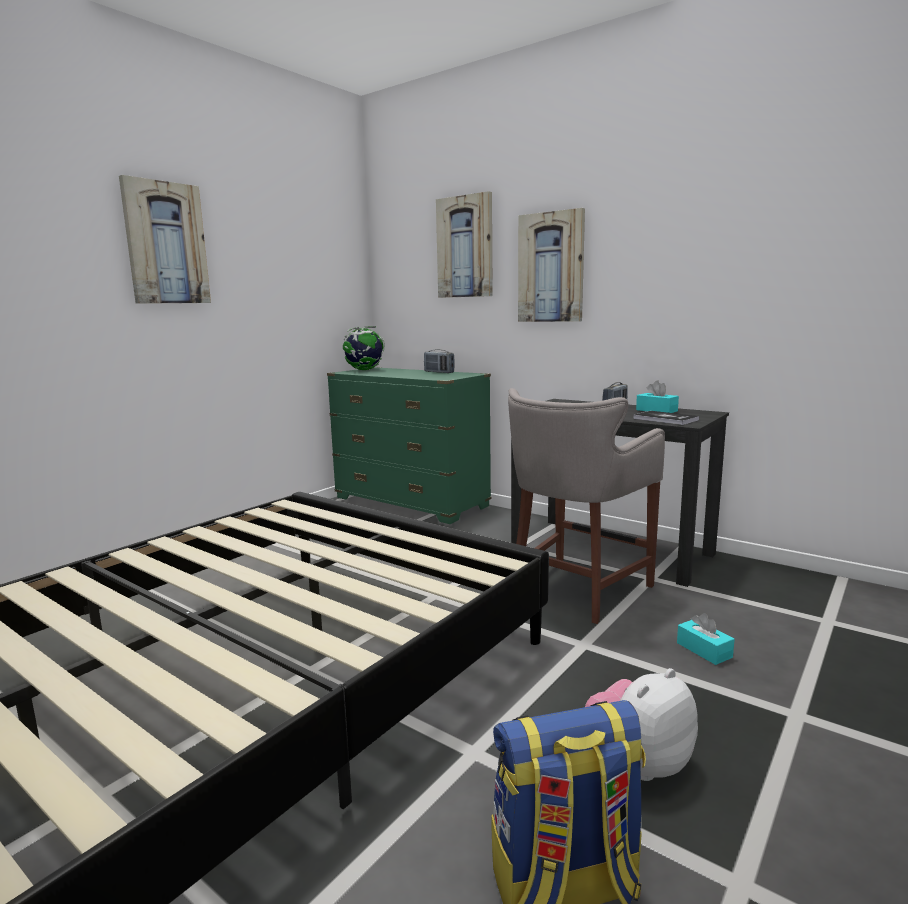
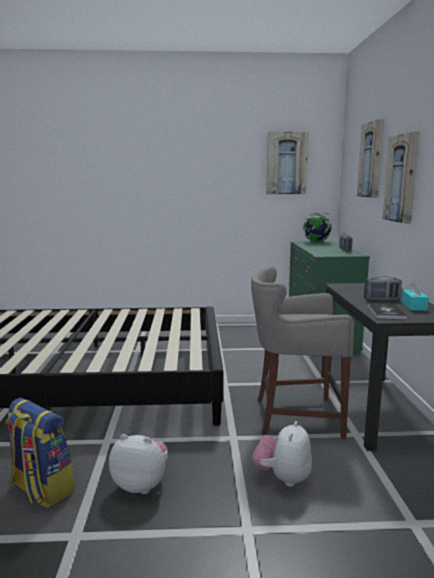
camera: 50 degrees right, 0 degrees up
picture [119,175,211,304] -> picture moved to [266,132,309,194]
turquoise tissue box [677,613,735,665] -> plush toy [252,421,312,487]

